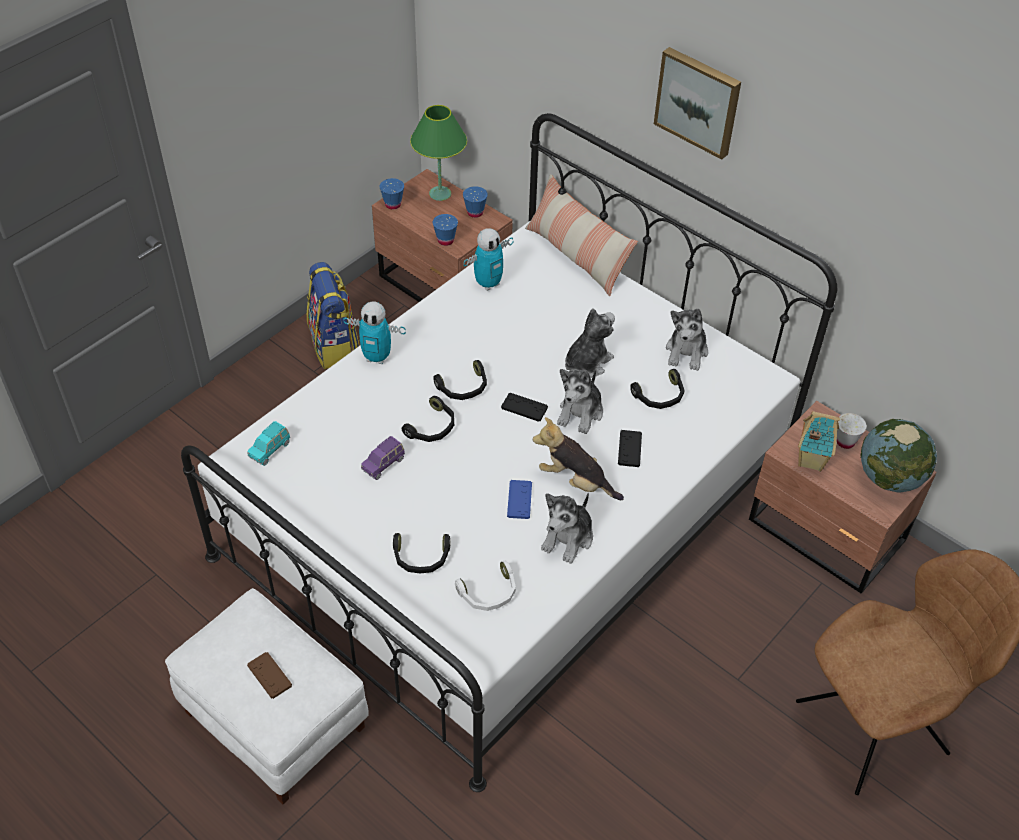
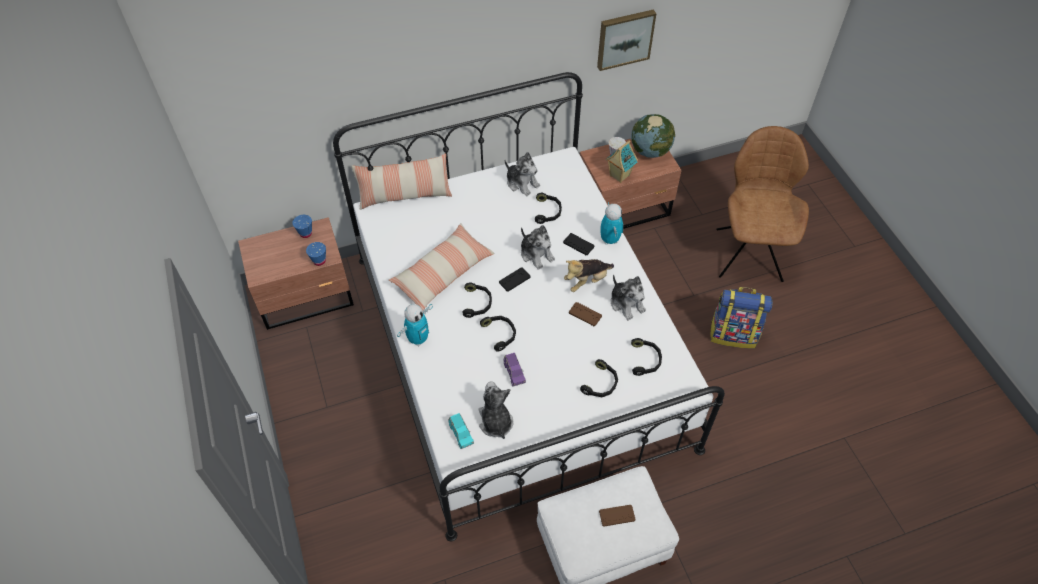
camera: 60 degrees left, 5 degrees up
backpack [307,262,360,369] -> backpack moved to [711,287,772,348]
blue cup [380,178,404,210] -> none
green table lamp [410,105,467,201] -> none
white headphones [455,560,516,611] -> black headphones [631,338,662,376]
toy robot [464,228,513,291] -> toy robot moved to [600,202,623,245]
blue game controller [507,480,532,519] -> brown game controller [569,302,602,326]
plush toy [565,308,615,378] -> plush toy moved to [479,381,513,439]
picture [654,47,741,160] -> picture moved to [597,9,656,71]
none -> pillow [389,223,495,311]

